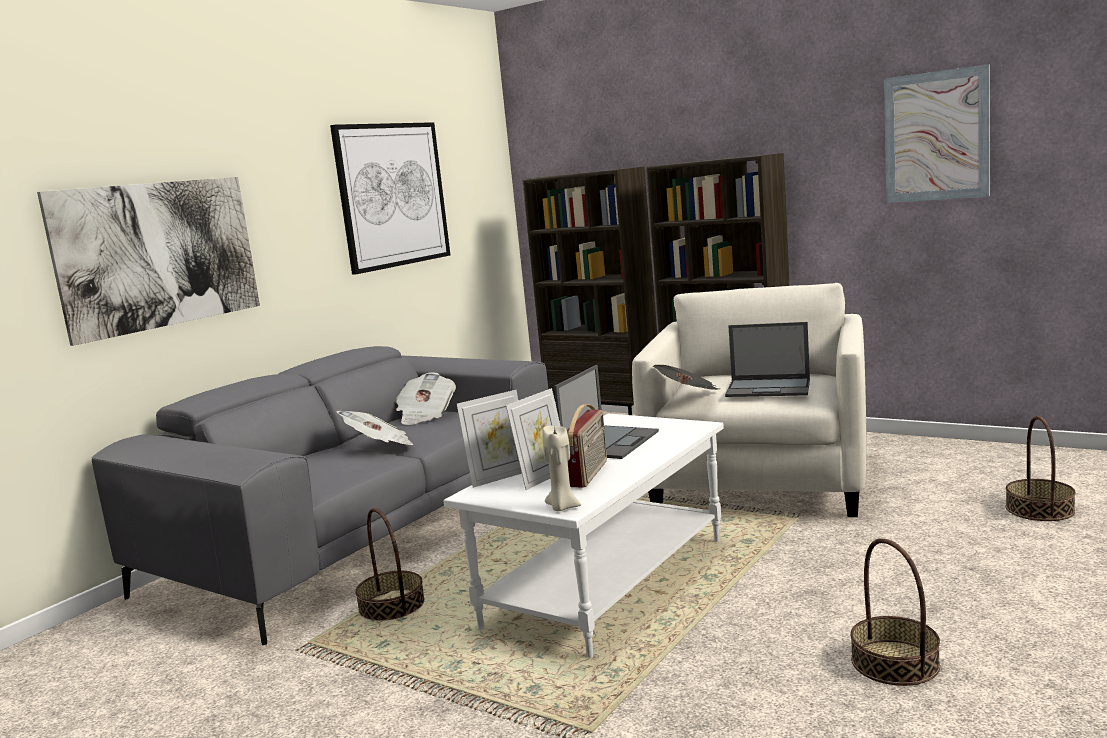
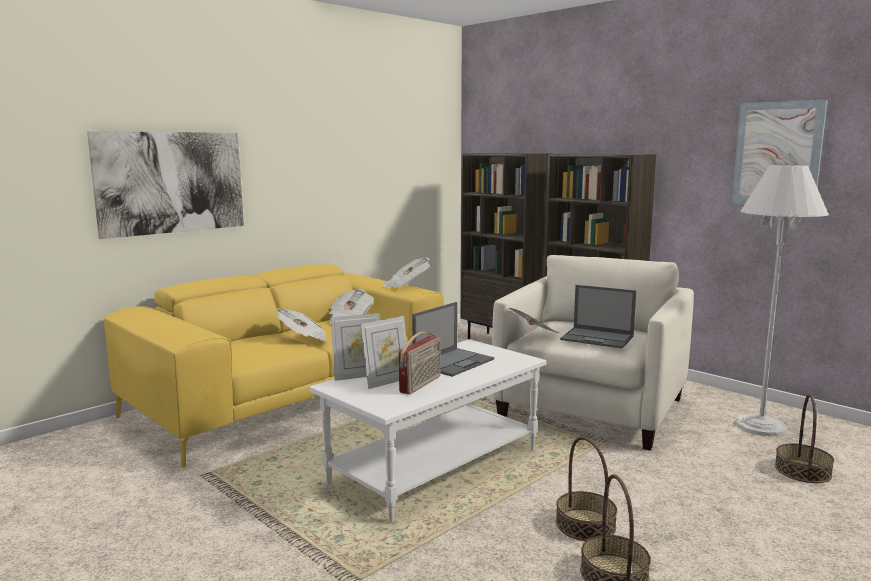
camera: 10 degrees right, 0 degrees up
grey sofa [92,346,548,645] -> yellow sofa [104,264,444,468]
picture [330,122,450,275] -> none
basket [355,508,425,621] -> basket moved to [556,436,617,541]
beige candle [542,425,581,511] -> none
none -> newspaper [383,258,430,288]
none -> white floor lamp [735,165,829,436]

